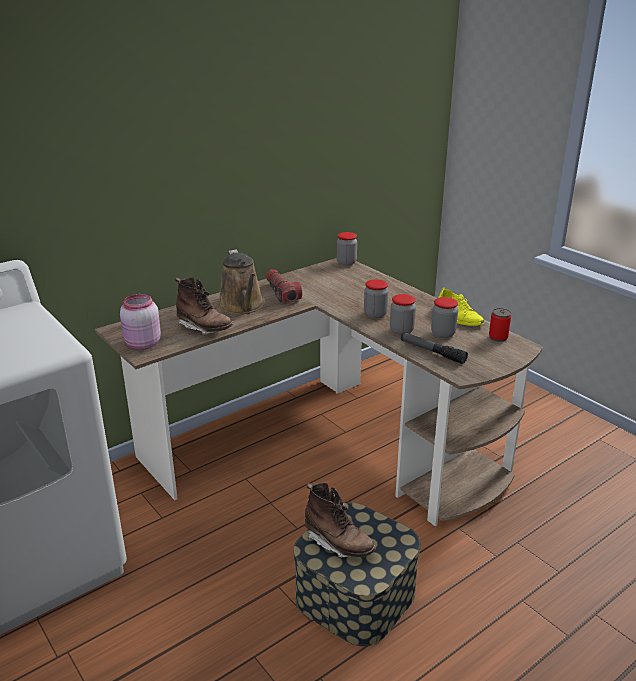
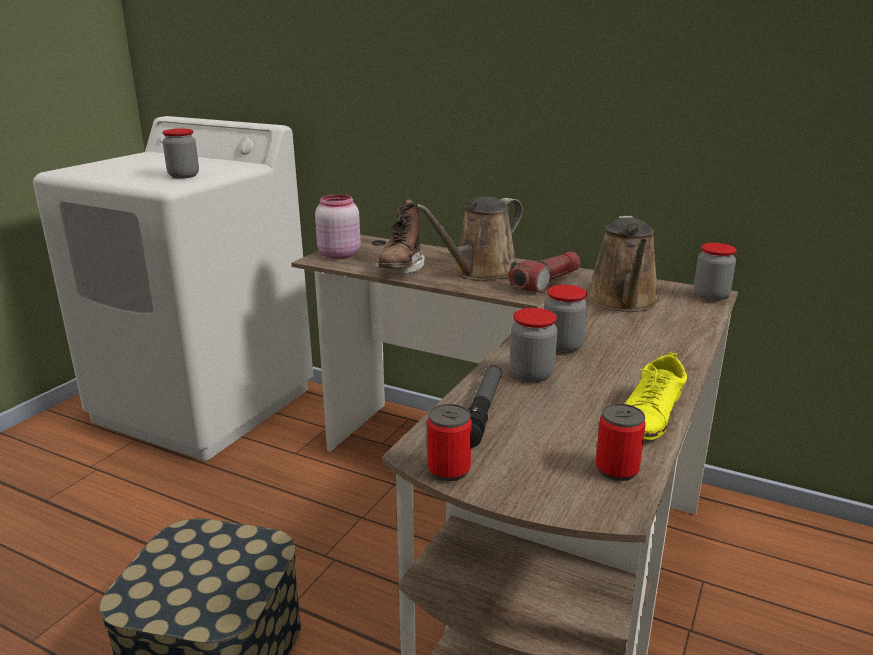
camera: 65 degrees right, 5 degrees down
brown boot [305,483,376,558] -> none
jar [431,297,458,338] -> jar moved to [162,129,199,178]
none -> can [427,404,472,481]
none -> brown watering can [587,216,660,312]

